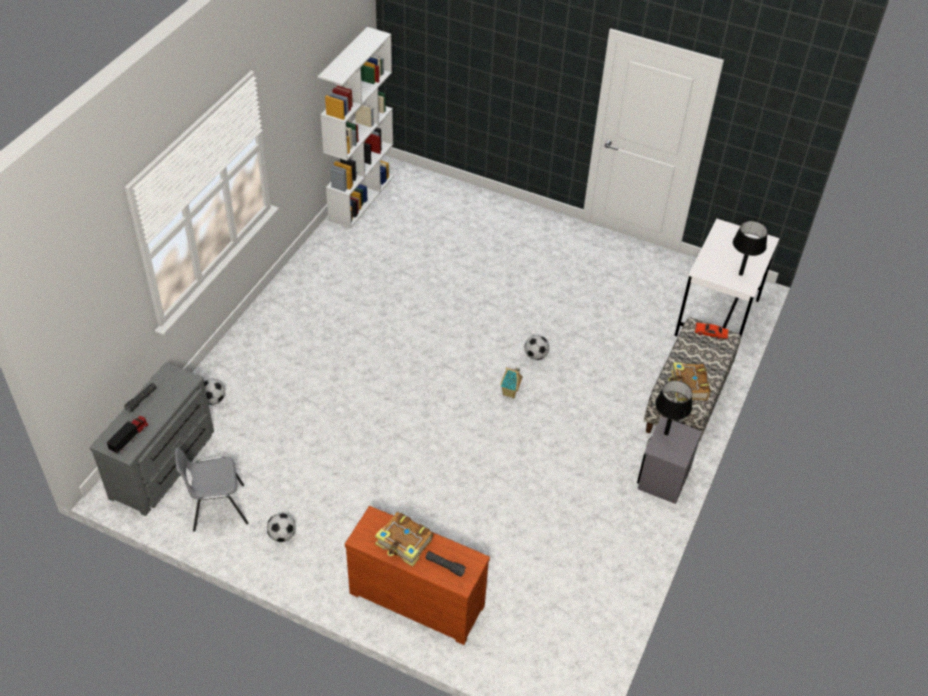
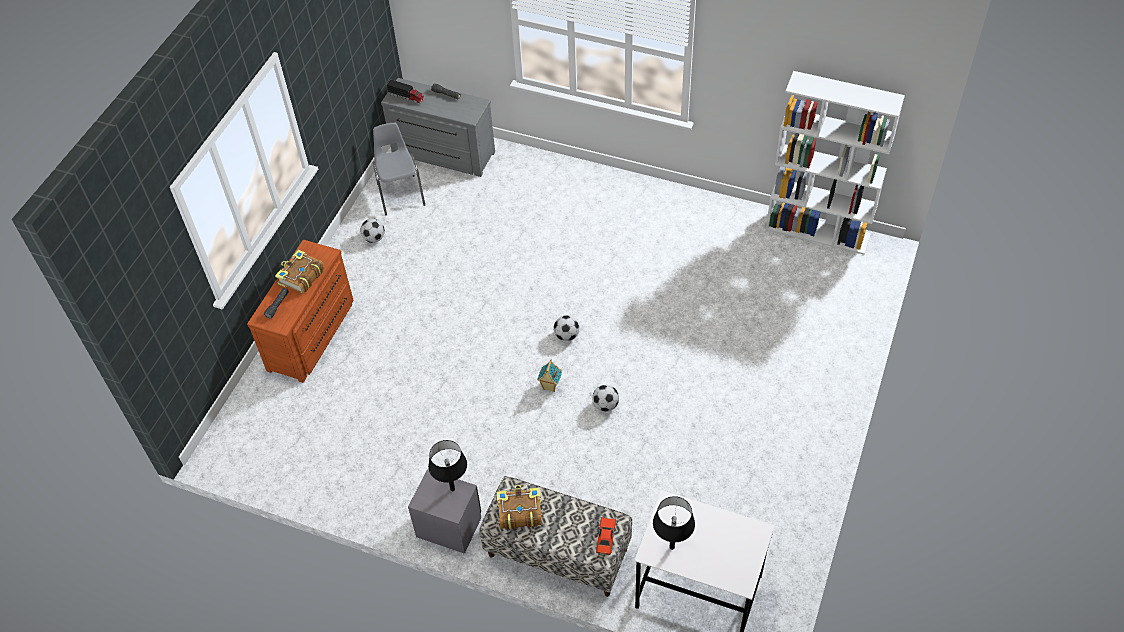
camera: 90 degrees right, 5 degrees up
football [204,379,225,405] -> football moved to [554,315,579,341]

